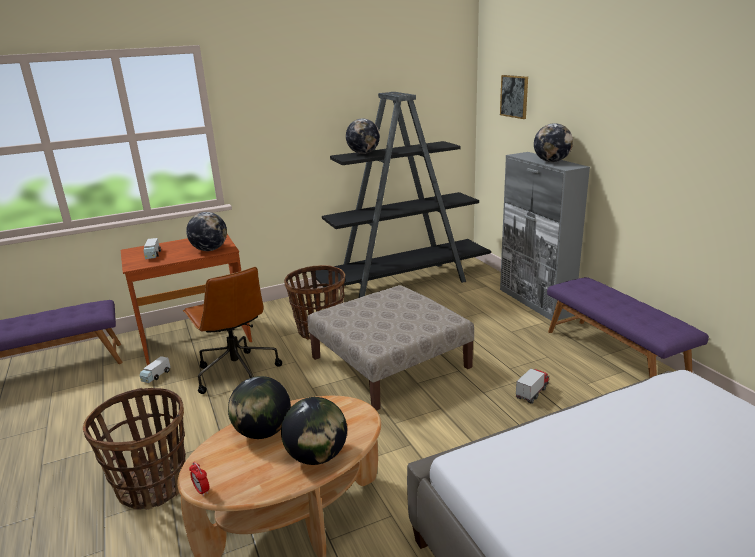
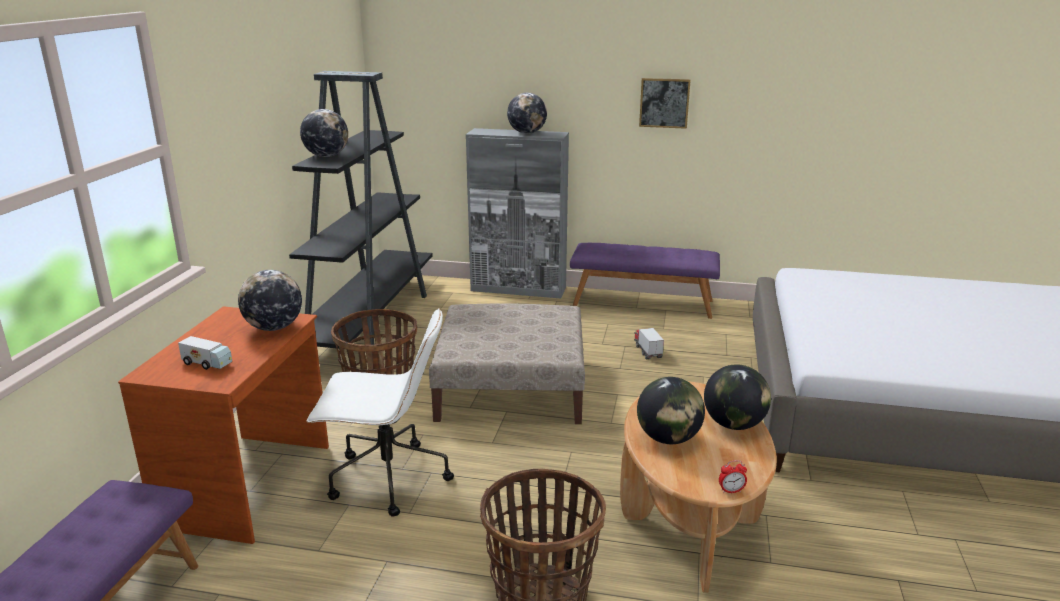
camera: 55 degrees left, 0 degrees up
toy truck [140,356,171,383] -> none
brown office chair [183,267,282,394] -> white office chair [306,308,454,517]
picture [500,75,528,119] -> picture moved to [639,78,691,129]

